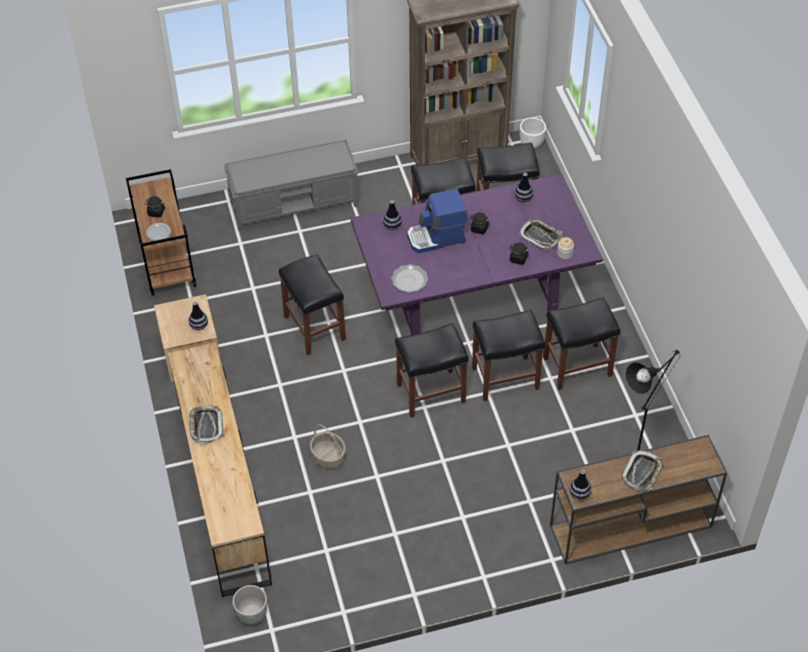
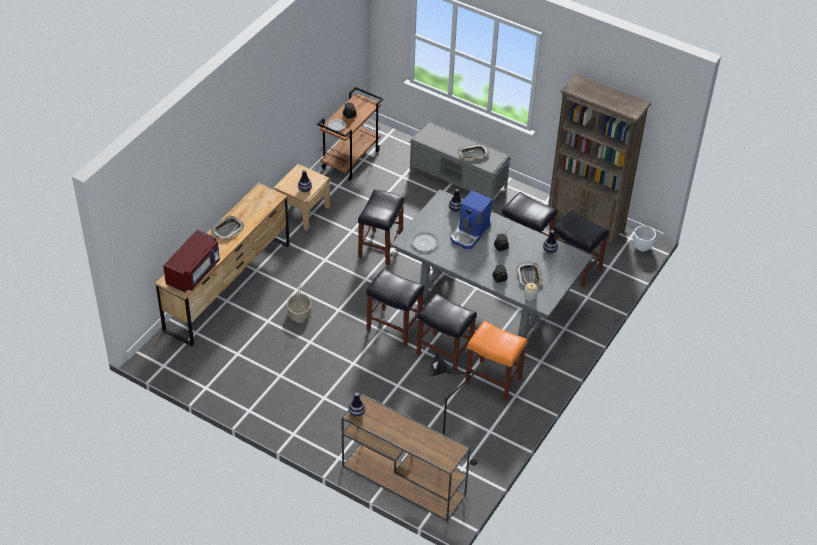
camera: 45 degrees right, 5 degrees down
grey planter [233,585,267,625] -> none
purple dining table [351,174,603,335] -> grey dining table [391,189,593,338]
coffee machine [407,189,467,253] -> coffee machine turned 90 degrees counterclockwise [451,191,493,249]
black stool [543,297,620,390] -> orange stool [465,321,527,401]
tray [621,450,663,491] -> tray moved to [458,144,489,160]
none -> red microwave [163,230,220,292]

